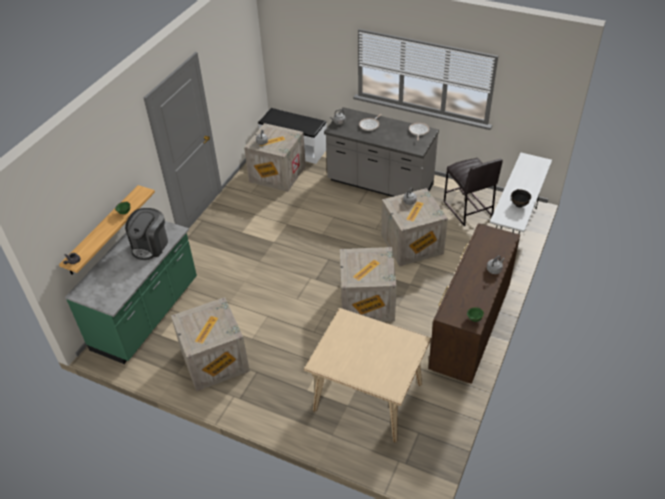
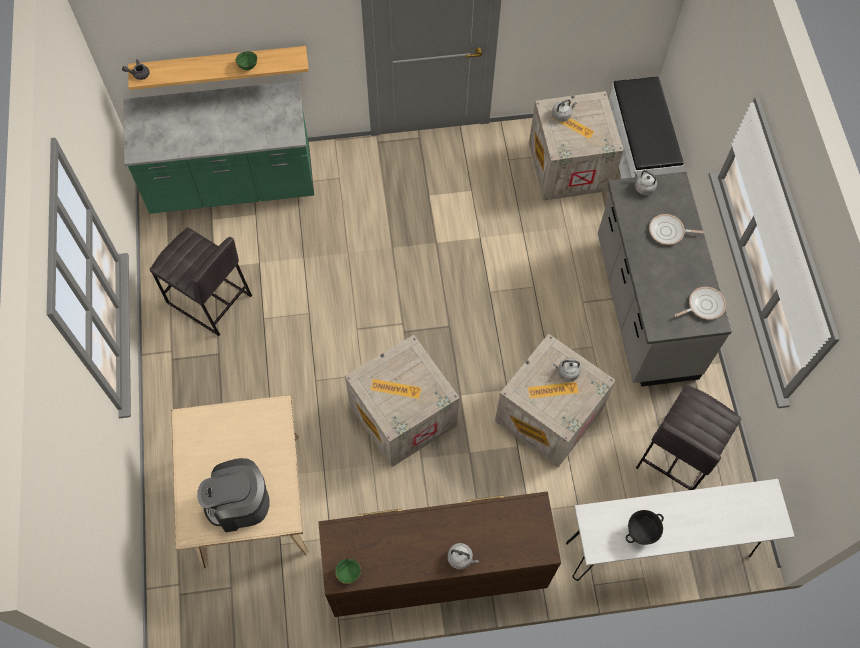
camera: 55 degrees right, 20 degrees up
coffee machine [125,208,168,260] -> coffee machine moved to [197,458,270,532]
crate [171,297,250,391] -> grey stool [150,227,252,336]

